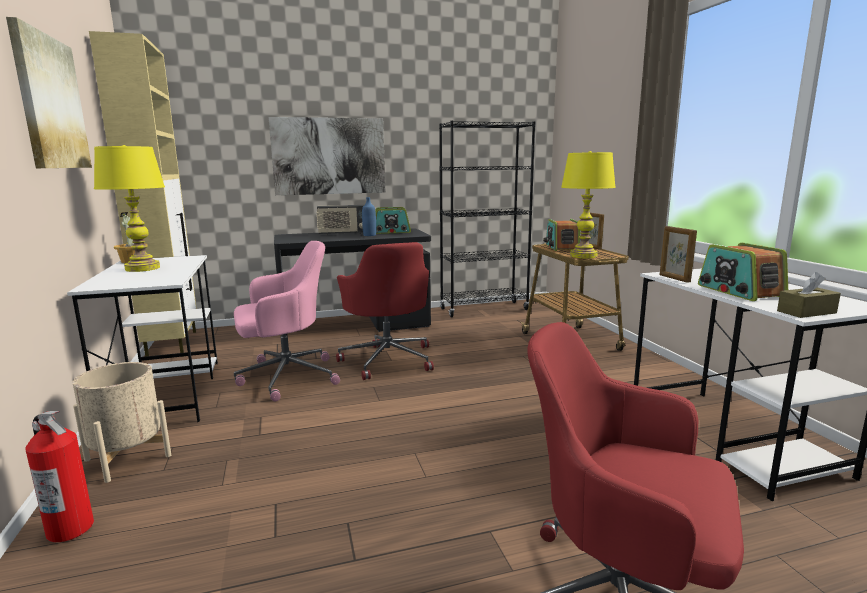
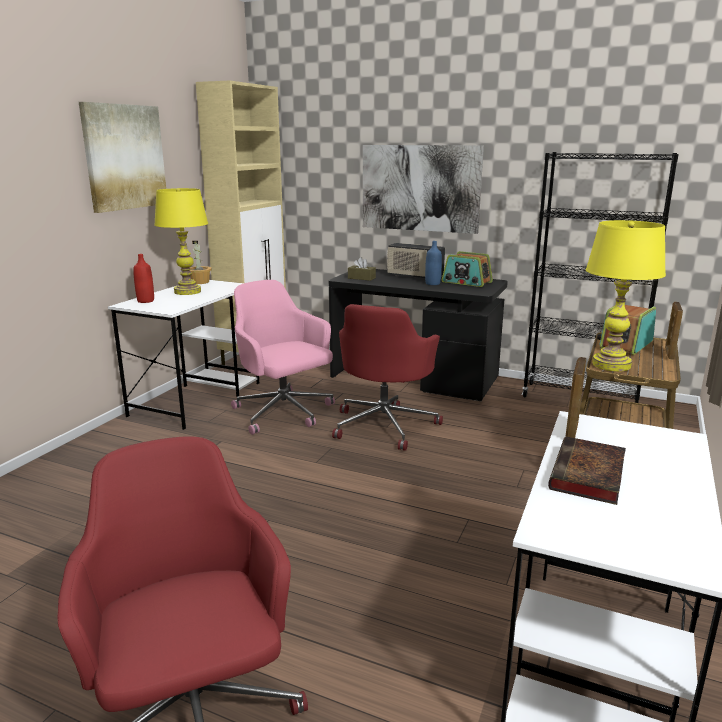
camera: 40 degrees right, 5 degrees up
fire extinguisher [25,411,94,542] -> none
beige planter [73,362,171,483] -> none
pink office chair [234,241,340,401] -> pink office chair turned 150 degrees counterclockwise [231,280,335,435]
radio [698,243,788,301] -> book [548,436,626,505]
brown tissue box [777,272,841,318] -> brown tissue box moved to [348,257,376,281]
none -> red bottle [133,254,154,303]

